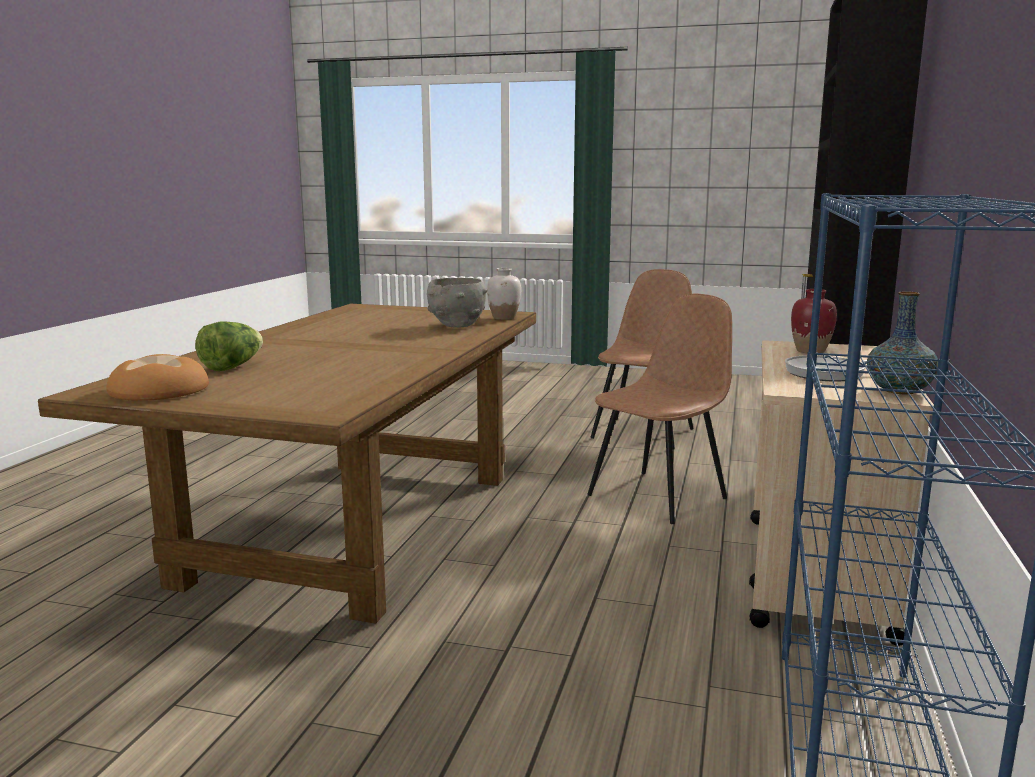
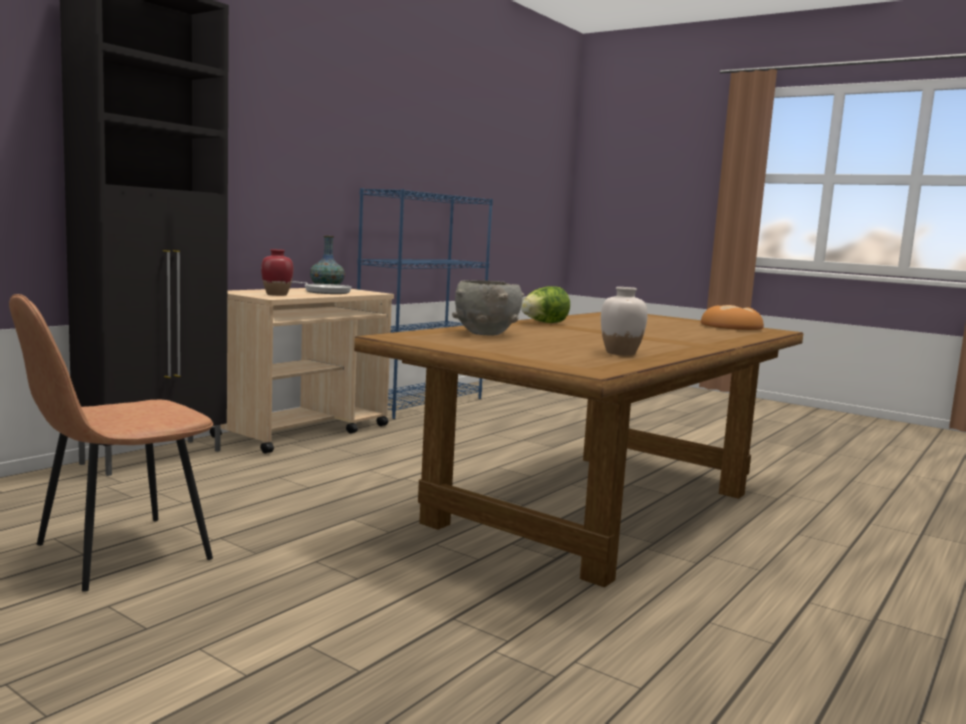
camera: 160 degrees left, 5 degrees down
lettuce [195,321,263,371] -> lettuce moved to [521,286,570,323]
white vase [487,268,521,320] -> white vase moved to [601,287,648,356]
brown chair [587,293,732,524] -> none

